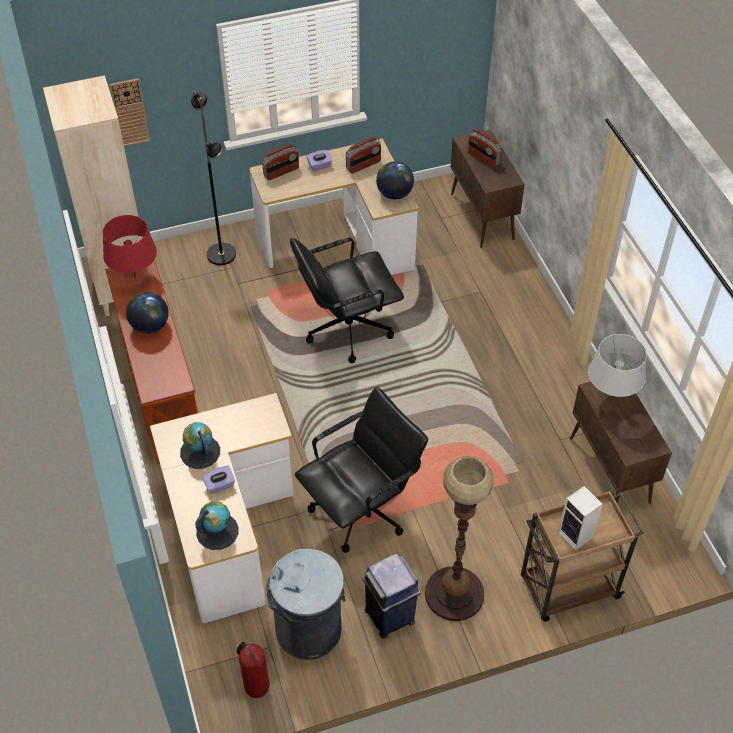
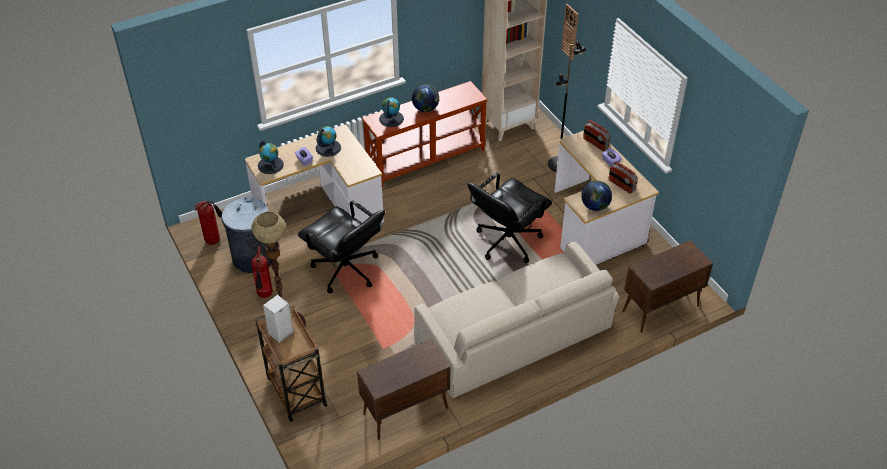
camera: 80 degrees right, 5 degrees down
red table lamp [102,215,157,278] -> none
black office chair [290,238,404,363] -> black office chair turned 105 degrees counterclockwise [467,173,552,263]
blue trash can [362,553,421,639] -> fire extinguisher [251,246,273,298]
radio [468,128,502,167] -> none
grey table lamp [588,334,647,398] -> none
none -> globe [379,97,404,127]
none -> beige sofa [414,241,619,398]

